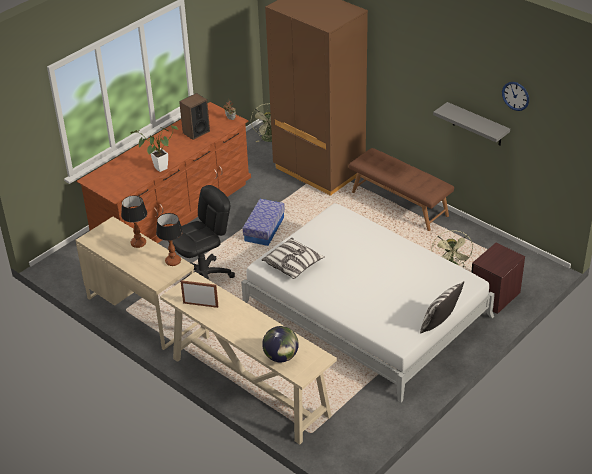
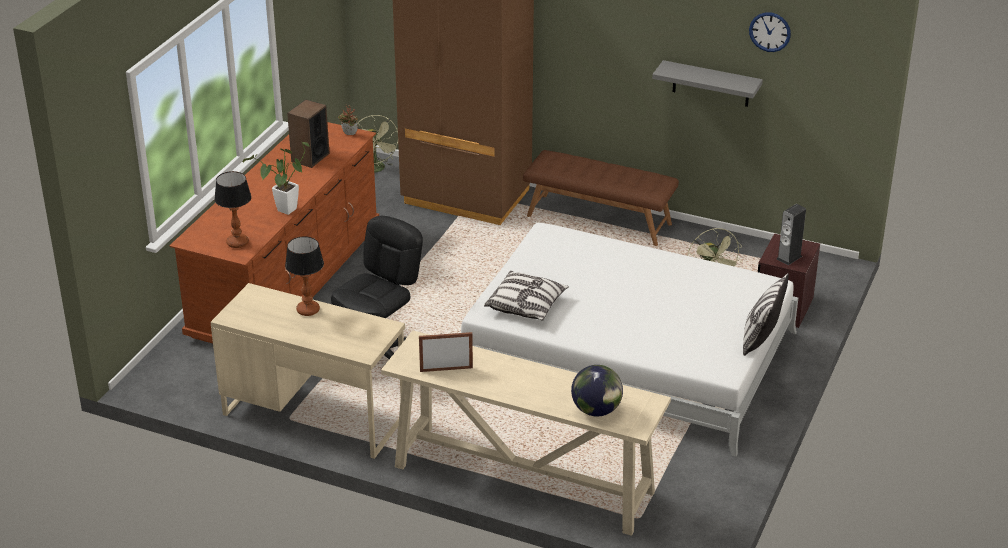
camera: 20 degrees left, 5 degrees down
table lamp [156,213,183,266] -> table lamp moved to [214,171,252,248]
storage box [243,199,285,246] -> none
none -> speaker [776,204,806,265]

